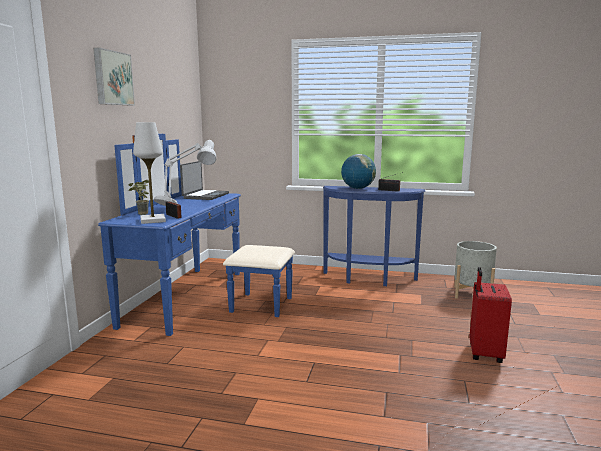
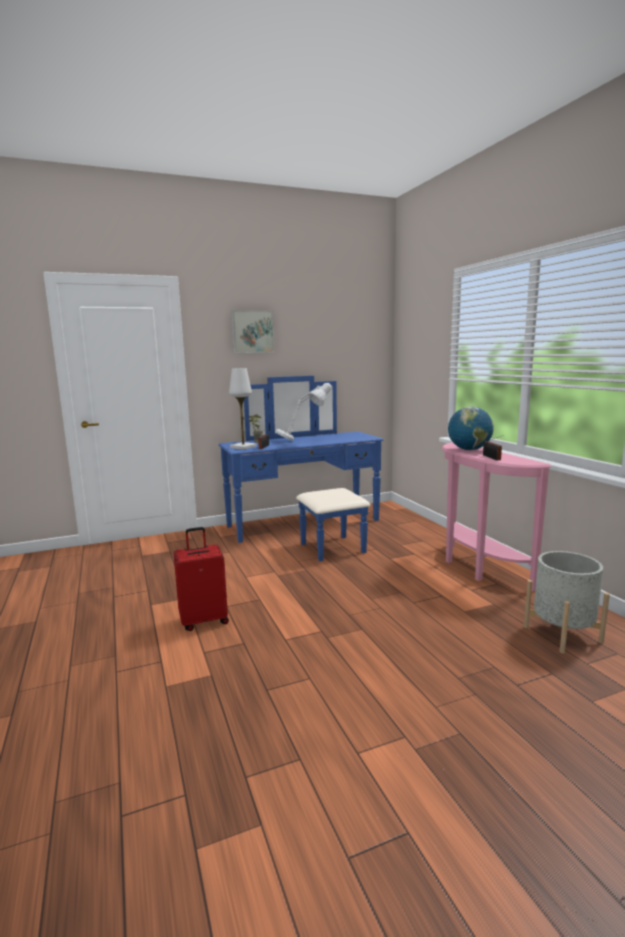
camera: 55 degrees right, 0 degrees up
laptop [180,161,229,200] -> none
blue console table [323,186,425,286] -> pink console table [442,442,551,591]
red suitcase [470,267,512,363] -> red suitcase moved to [174,527,229,631]

